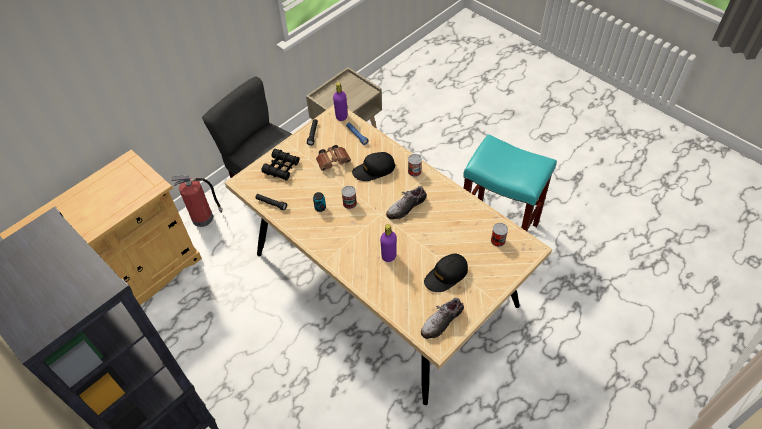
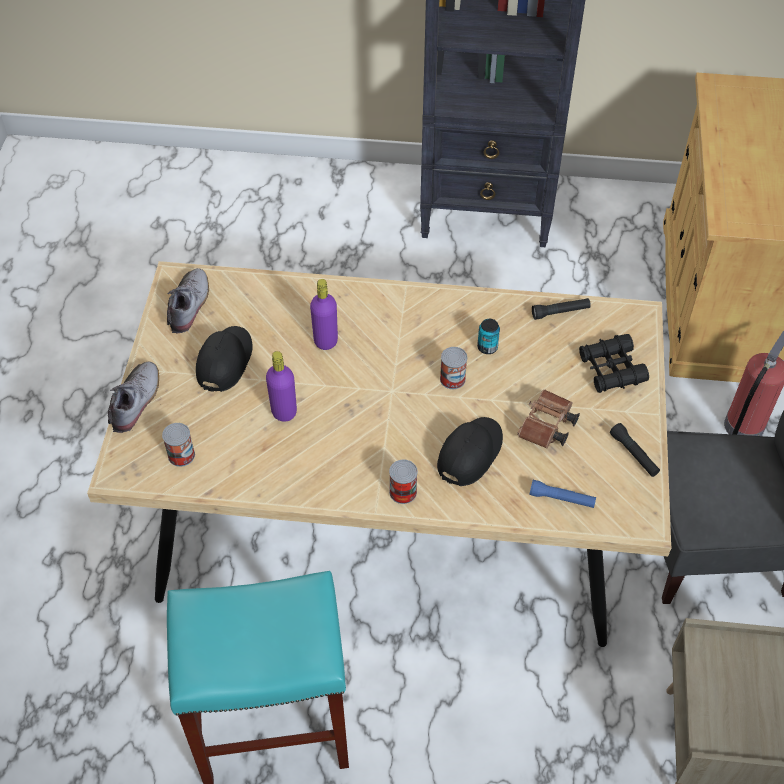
camera: 140 degrees right, 0 degrees up
purple bottle [333,82,348,121] -> purple bottle moved to [266,351,297,422]
shoe [386,186,427,220] -> shoe moved to [108,362,159,433]

